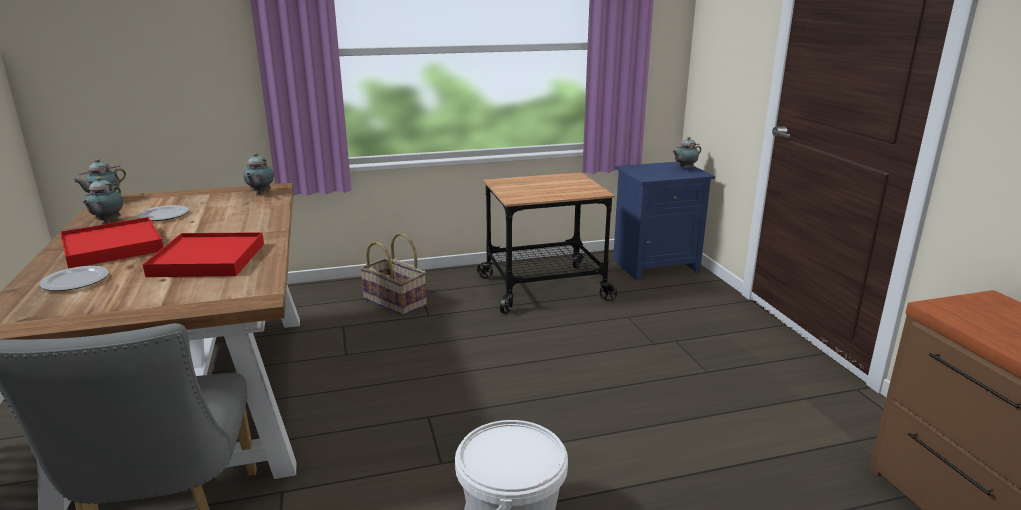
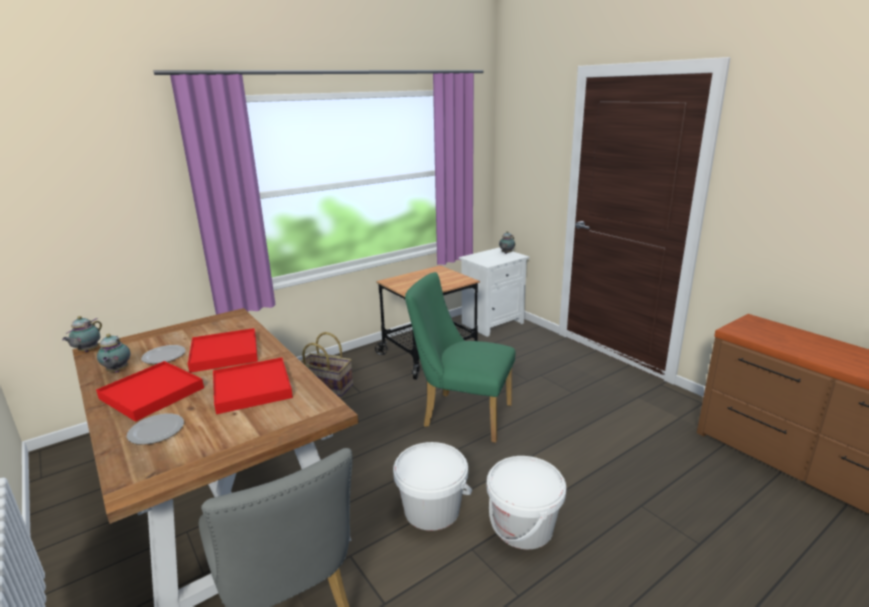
camera: 20 degrees left, 0 degrees up
teapot [243,153,274,194] -> none
blue nightstand [613,162,715,281] -> white nightstand [459,247,530,337]
none -> red tray [188,328,258,373]
none -> white bucket [393,442,472,531]
none -> green chair [405,272,515,443]

